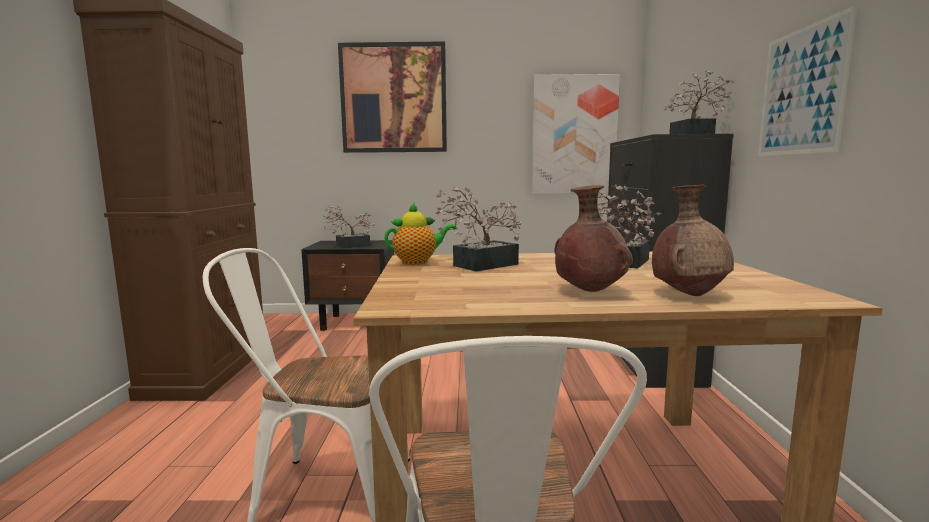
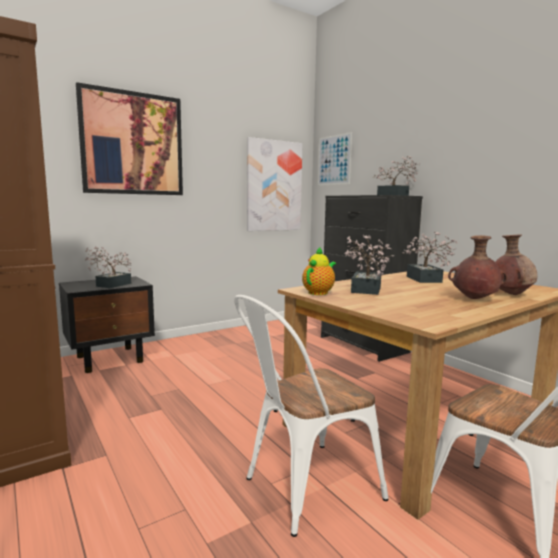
camera: 35 degrees left, 0 degrees up
picture [758,5,858,156] -> picture moved to [318,132,352,185]

